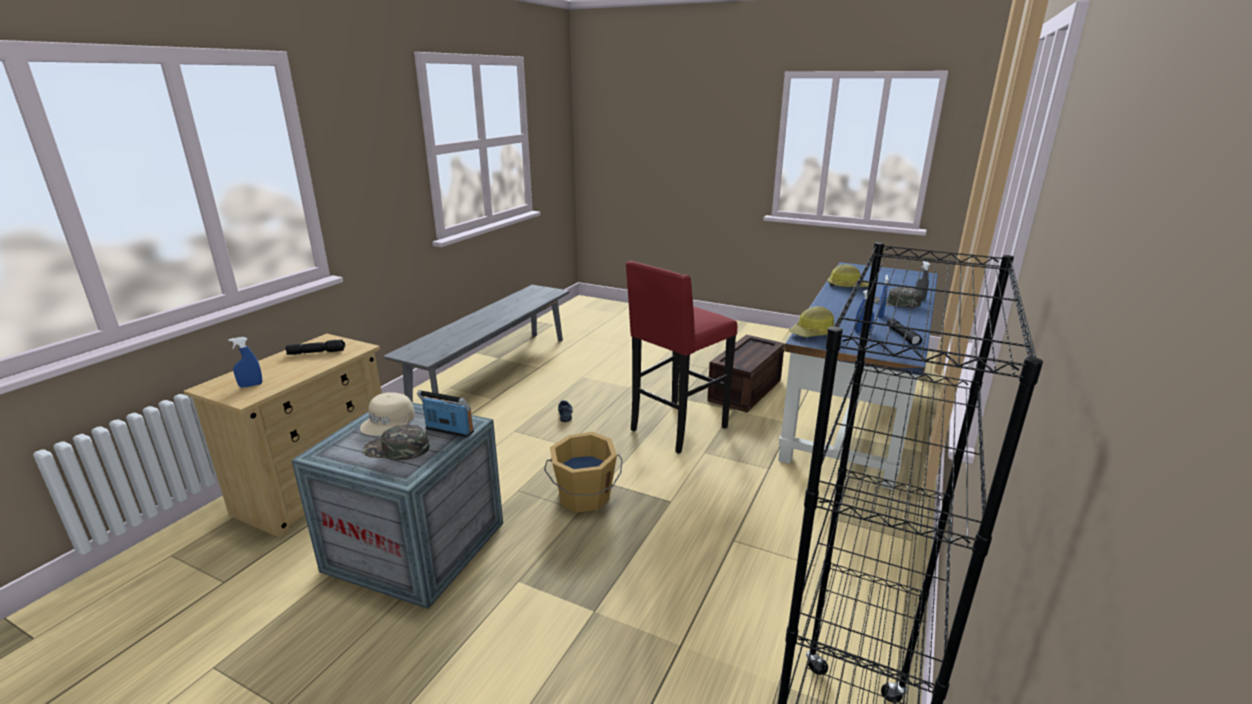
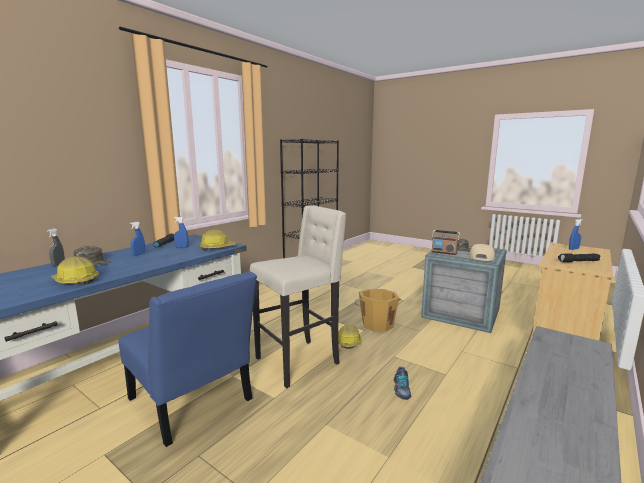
camera: 170 degrees left, 10 degrees down
red stool [626,261,737,454] -> beige stool [250,205,346,388]
crate [707,335,785,413] -> blue chair [119,271,257,447]
none -> hard hat [338,324,362,349]

